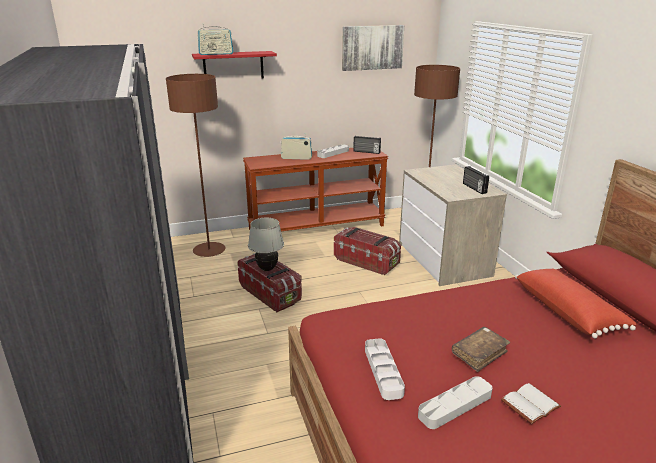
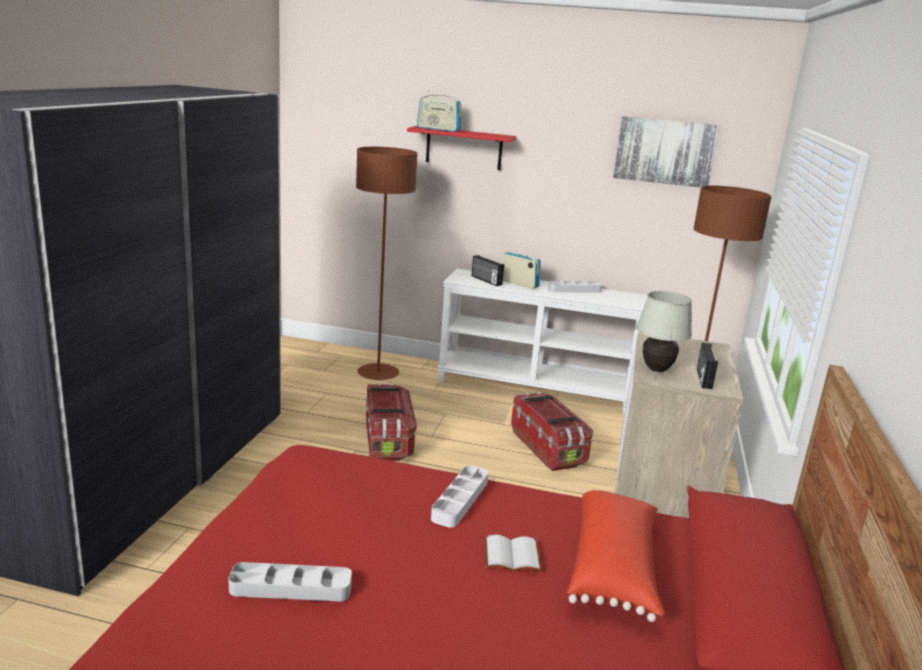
camera: 30 degrees right, 5 degrees down
brown console table [243,148,388,231] -> white console table [437,269,647,415]
white table lamp [248,218,284,271] -> white table lamp moved to [636,291,692,372]
radio [353,136,381,154] -> radio moved to [472,255,504,286]
white tray [365,338,405,400] -> white tray moved to [431,465,488,528]
brown book [452,327,510,372] -> none
white book [501,383,561,424] -> white book moved to [484,535,542,572]

